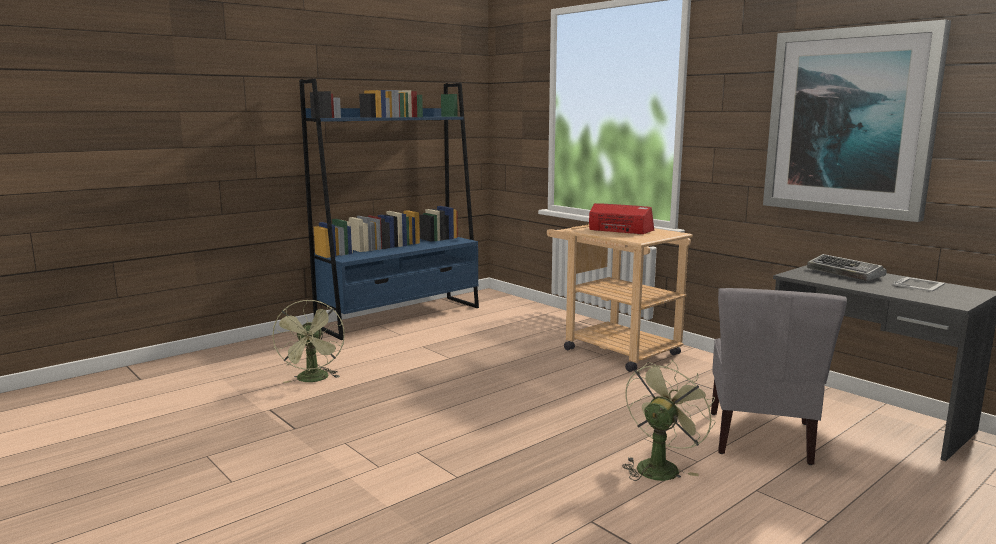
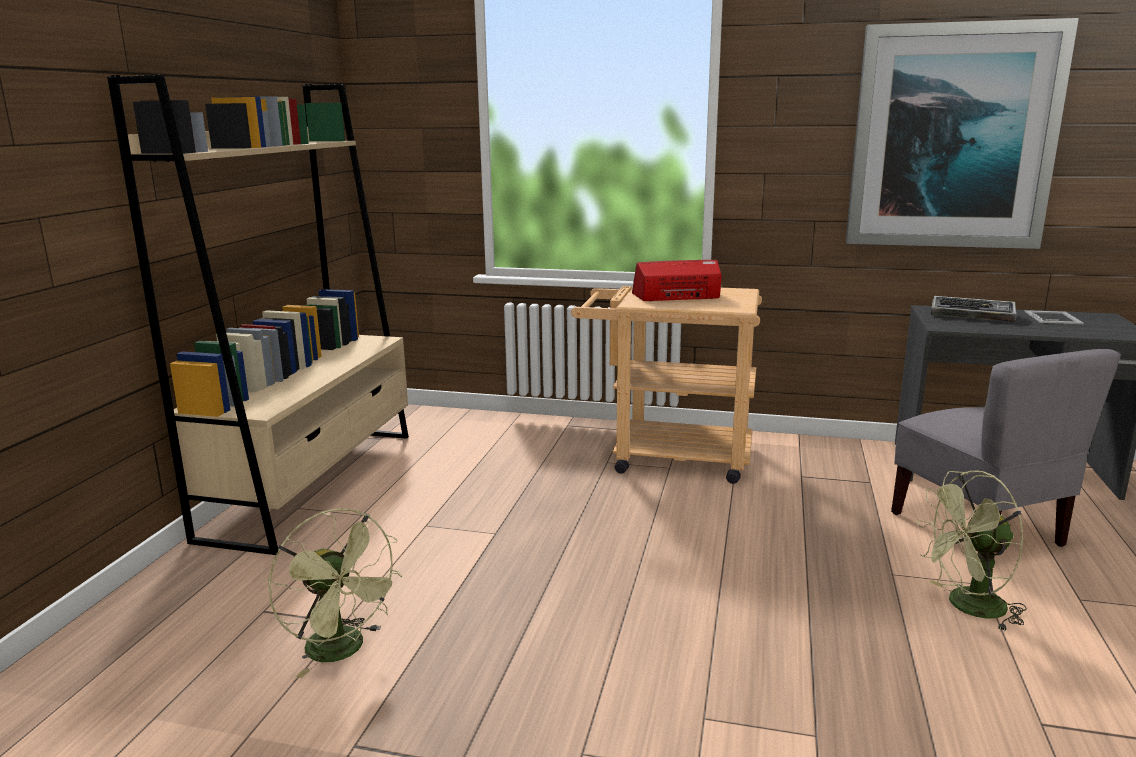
camera: 35 degrees left, 5 degrees up
blue bookcase [299,79,479,340] -> beige bookcase [107,75,409,555]
green fan [622,360,716,481] -> green fan turned 105 degrees counterclockwise [916,471,1027,632]

